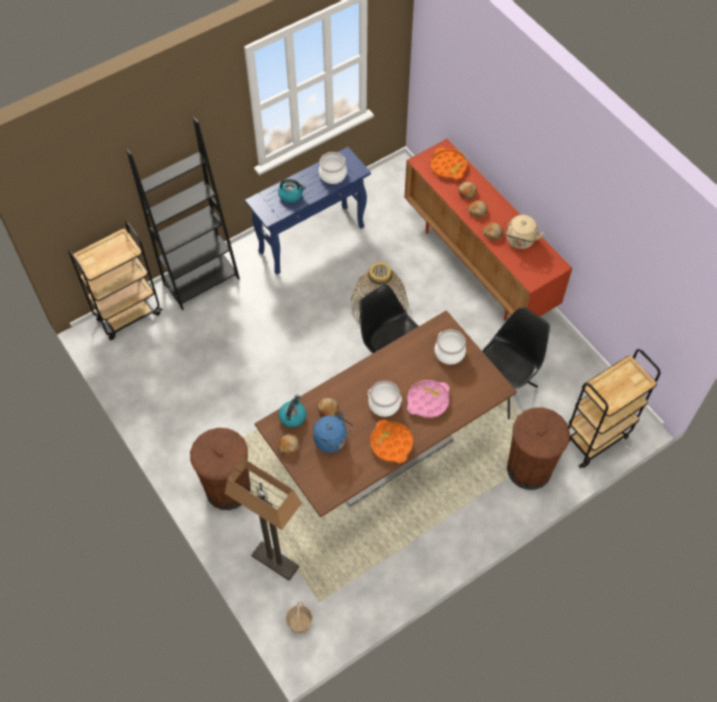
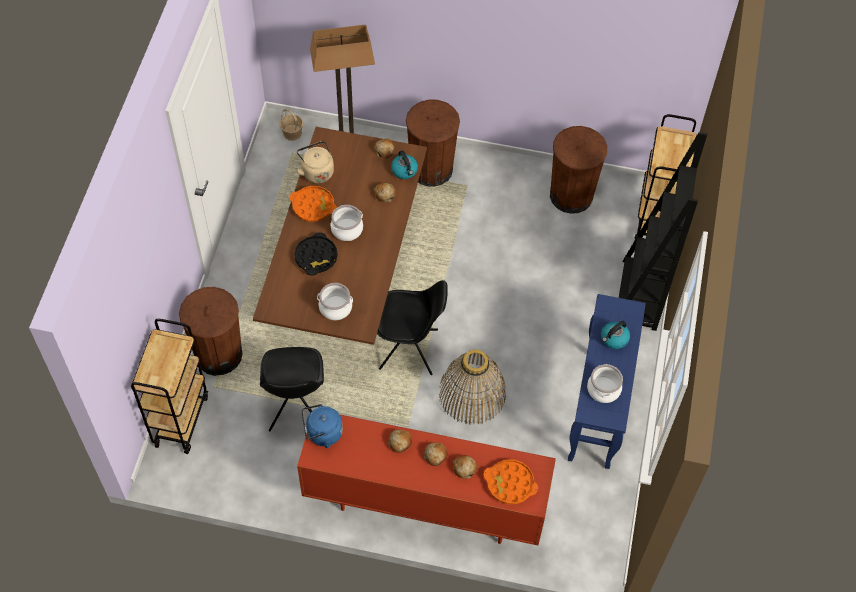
camera: 135 degrees right, 0 degrees up
blue kettle [313,412,353,453] -> blue kettle moved to [302,404,343,448]
pink tray [407,380,450,418] -> black tray [294,232,338,276]
beige kettle [506,215,544,249] -> beige kettle moved to [296,141,334,183]
none -> brown trash can [550,126,607,214]

